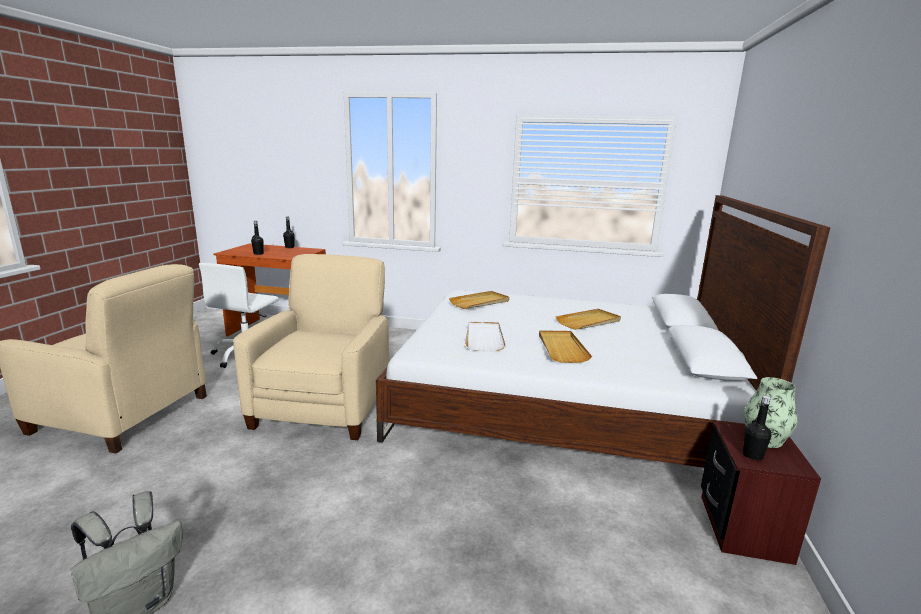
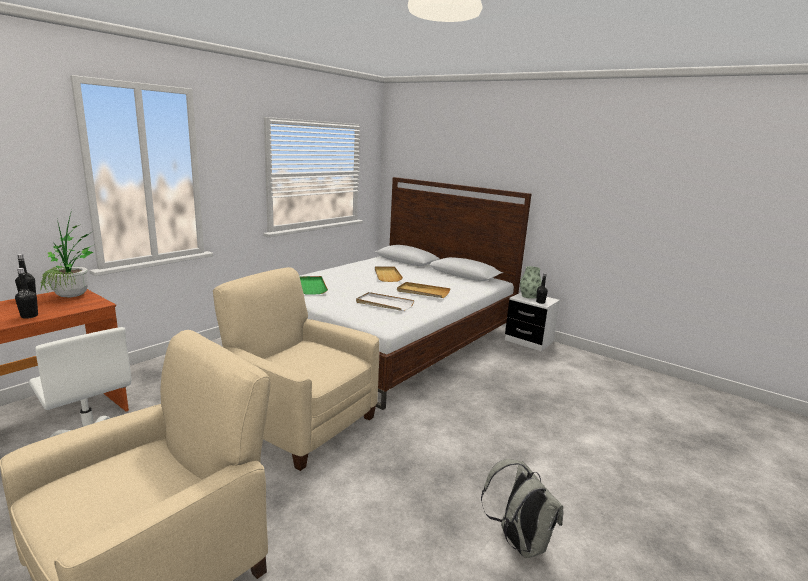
camera: 65 degrees left, 0 degrees up
beige tray [449,291,509,309] -> green tray [299,276,328,295]
brown nightstand [701,421,821,565] -> white nightstand [505,293,560,351]
none -> potted plant [40,210,94,298]

